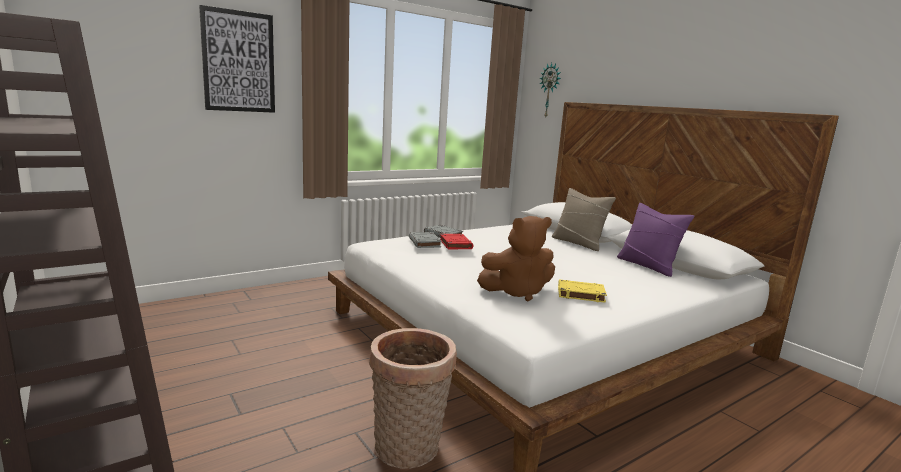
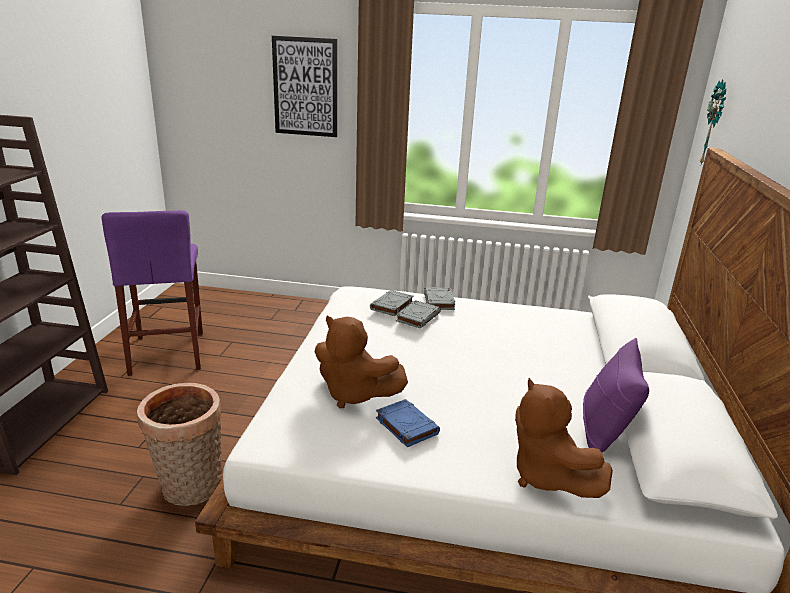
camera: 45 degrees right, 10 degrees up
red book [440,234,473,250] -> grey book [396,300,441,329]
beige pillow [552,188,616,251] -> none
yellow book [558,280,607,303] -> blue book [376,399,440,447]
none -> purple stool [101,210,203,376]
none -> brown plush toy [515,378,613,498]

